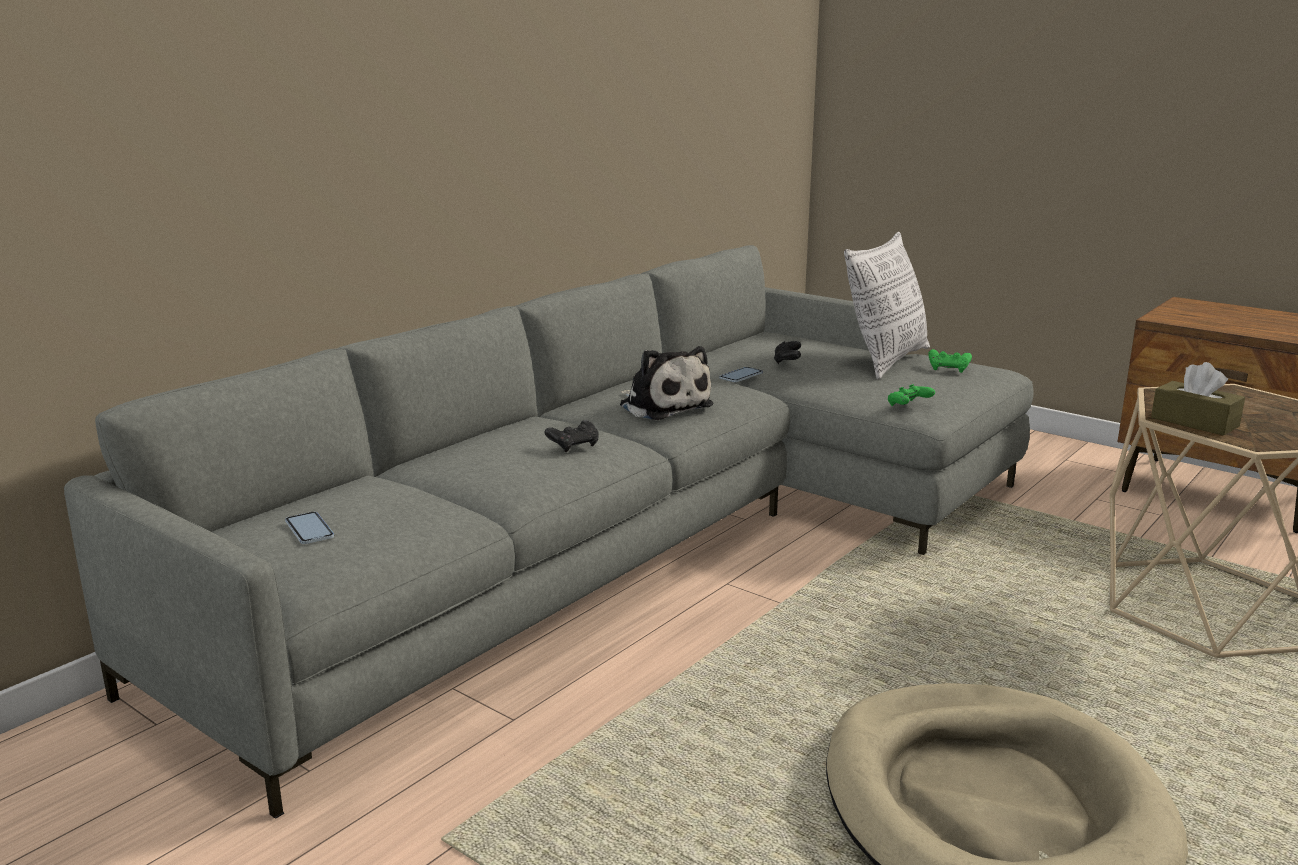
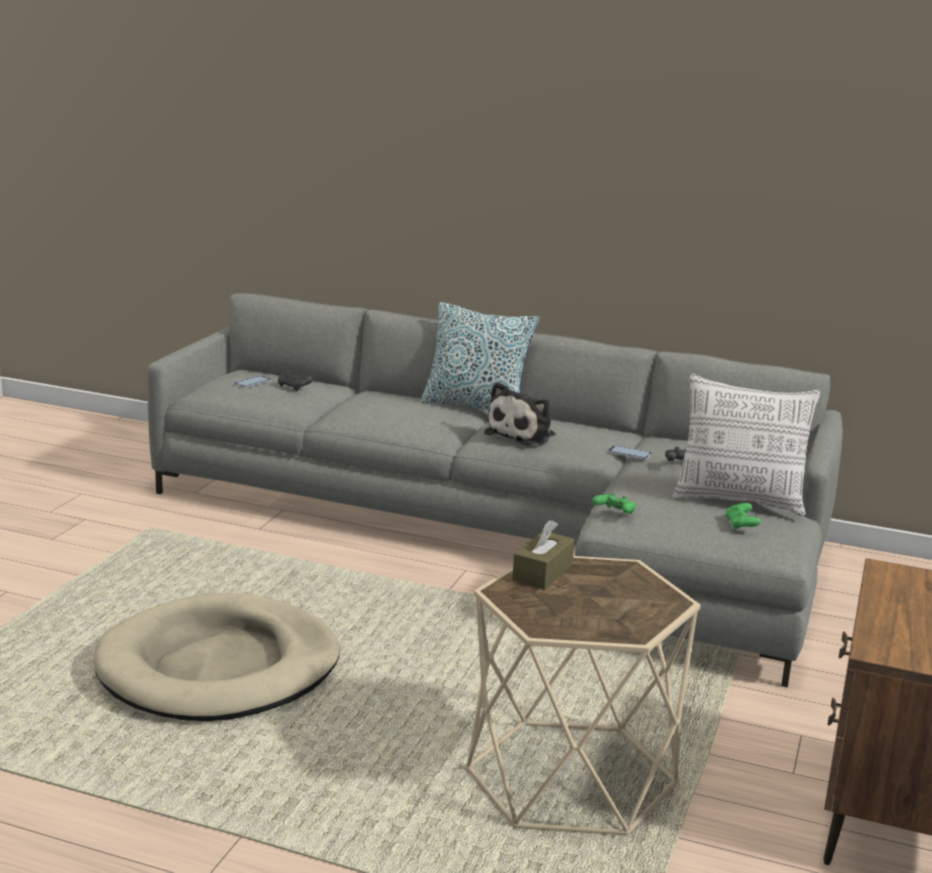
camera: 70 degrees right, 0 degrees up
black game controller [545,420,598,452] -> black game controller moved to [278,370,313,392]
none -> pillow [421,302,539,411]

